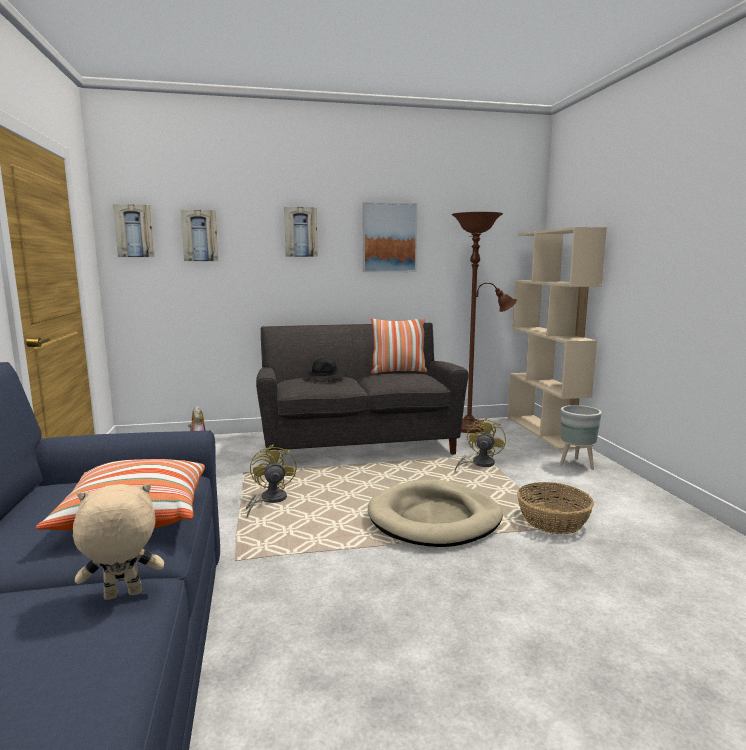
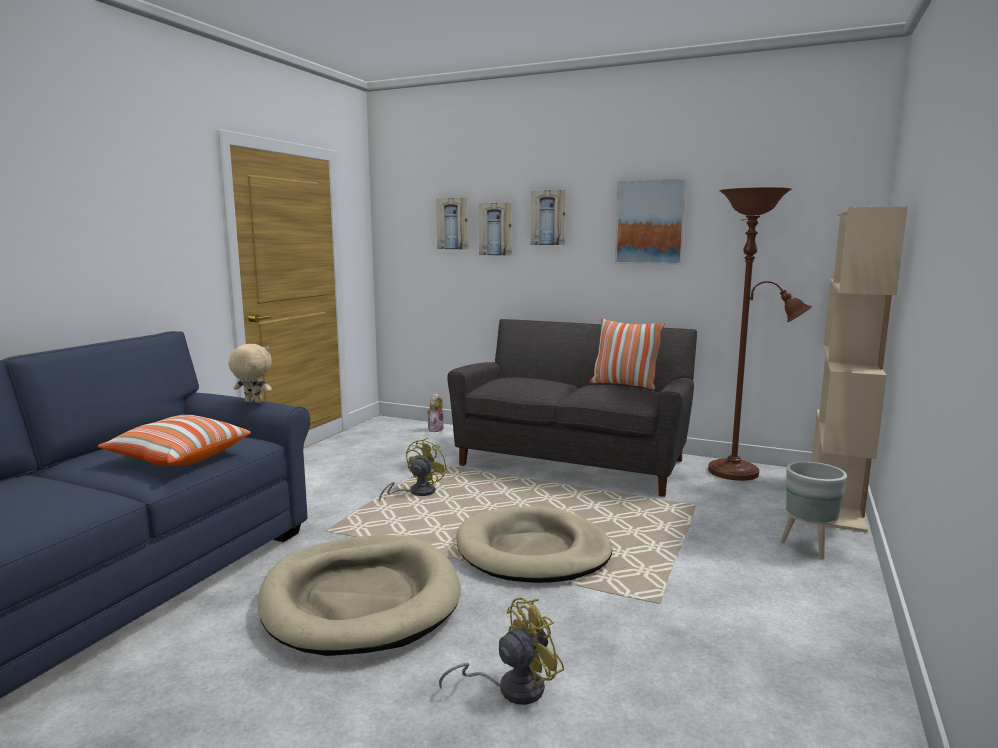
camera: 35 degrees right, 0 degrees up
beige plush toy [73,484,164,600] -> beige plush toy moved to [228,344,272,403]
picture [113,204,155,257] -> picture moved to [479,203,512,256]
black hat [303,358,345,382] -> none
yellow fan [455,418,506,471] -> yellow fan moved to [439,597,565,705]
basket [517,482,594,534] -> none
none -> beige dog bed [258,535,461,656]

